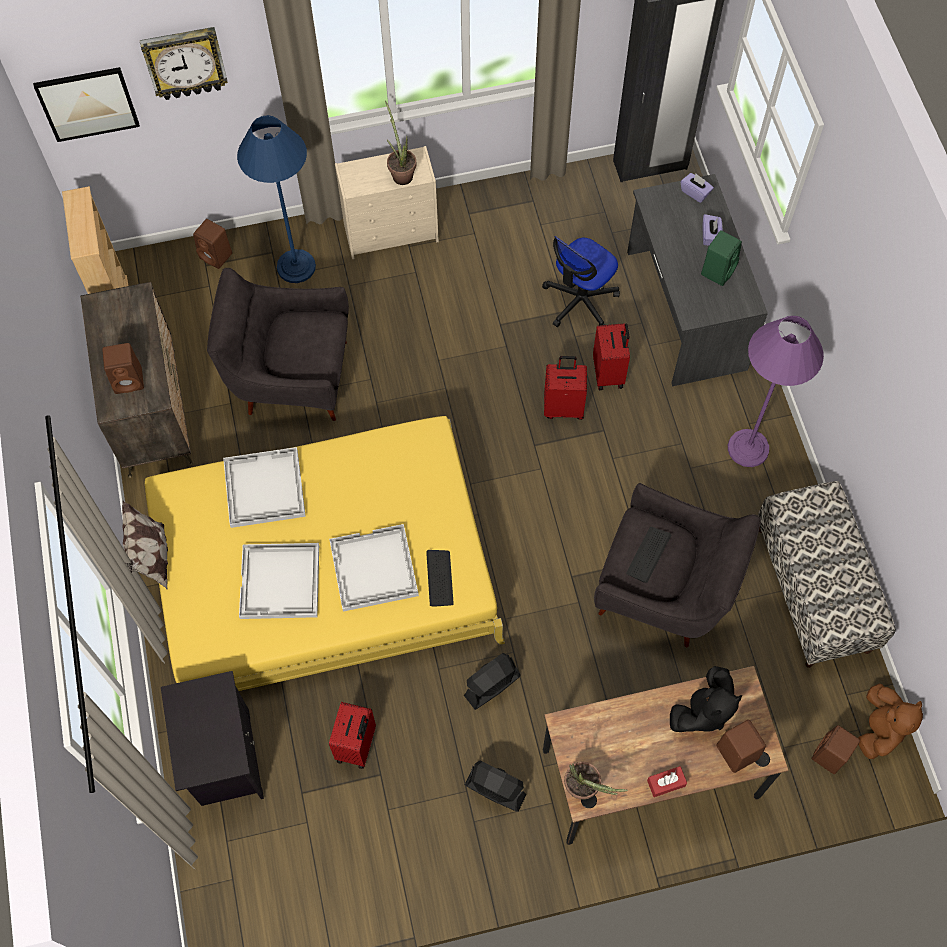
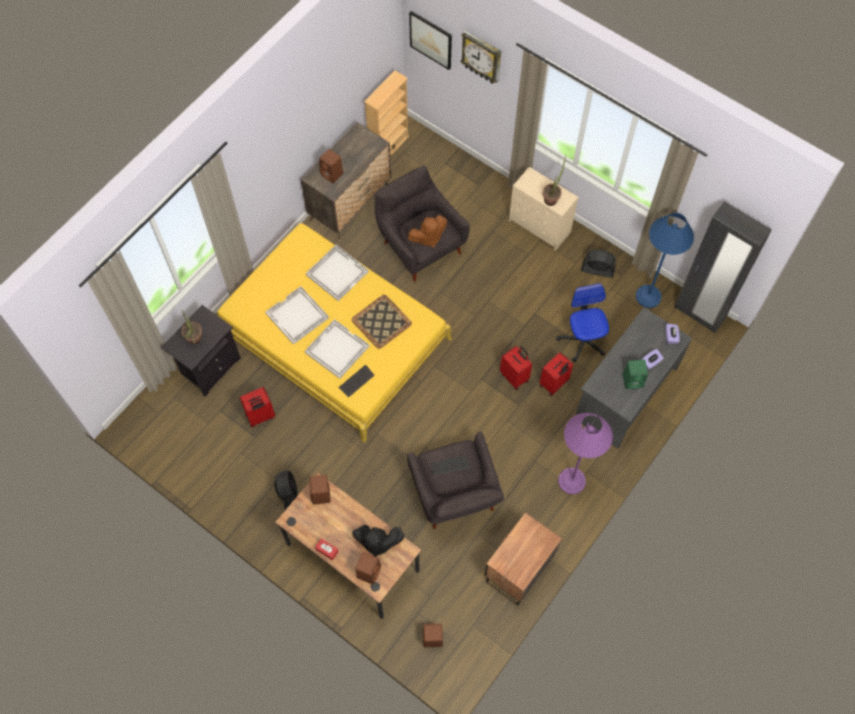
camera: 50 degrees right, 0 degrees up
pillow [122,501,168,590] -> none
brown speaker [193,219,232,269] -> brown speaker moved to [309,475,331,505]
blue floor lamp [237,115,316,283] -> blue floor lamp moved to [636,213,694,308]
black fan [464,653,521,710] -> black fan moved to [581,250,616,278]
office chair [542,236,620,327] -> office chair turned 75 degrees clockwise [556,283,609,362]
potted plant [564,762,628,800] -> potted plant moved to [181,310,202,344]
bench [757,481,896,668] -> nightstand [485,512,562,606]
brown plush toy [858,684,923,759] -> brown plush toy moved to [407,215,447,248]
none -> tray [352,295,412,349]

